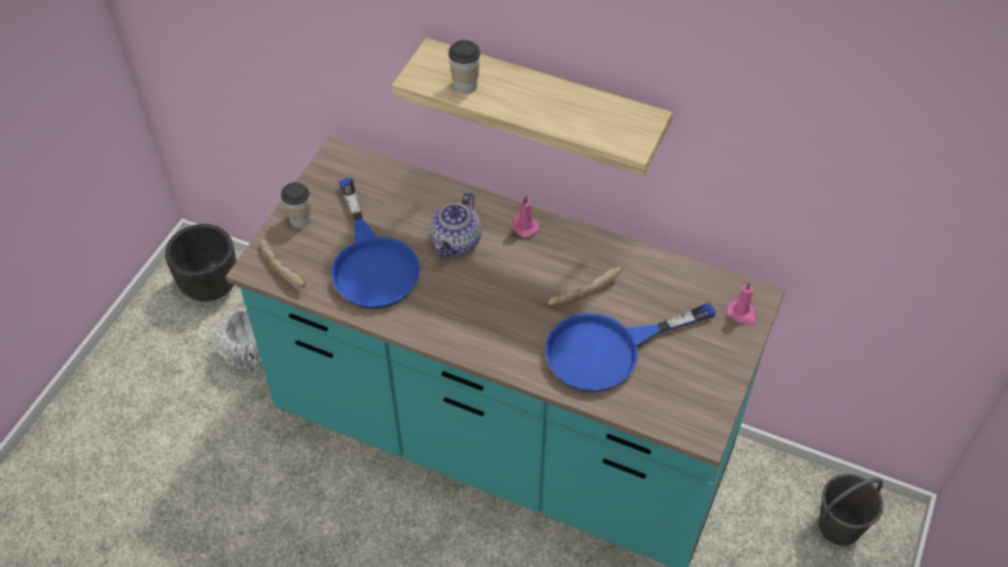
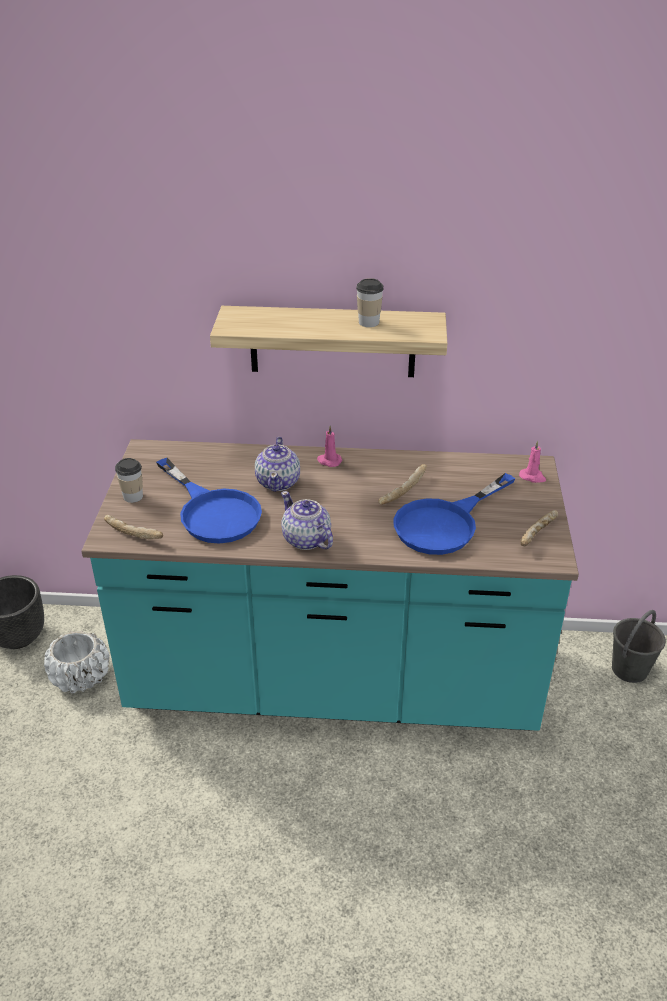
camera: 20 degrees left, 15 degrees down
cup [448,40,480,94] -> cup moved to [356,278,384,327]
none -> teapot [281,491,333,550]
none -> bread [520,510,558,546]

